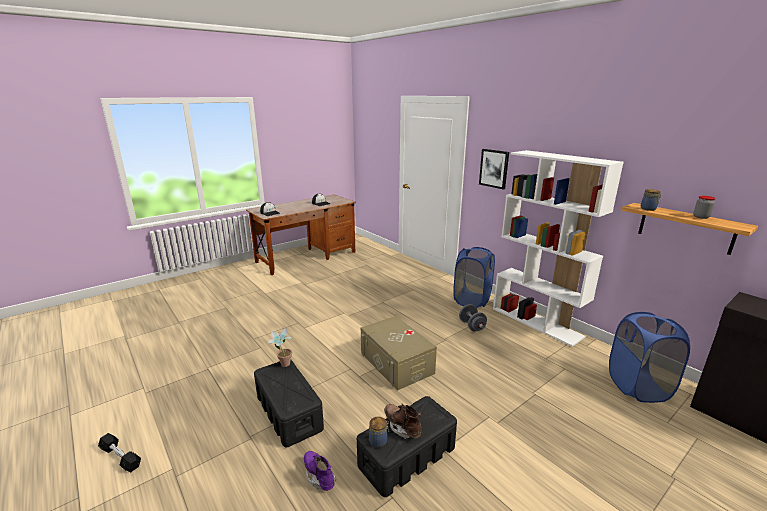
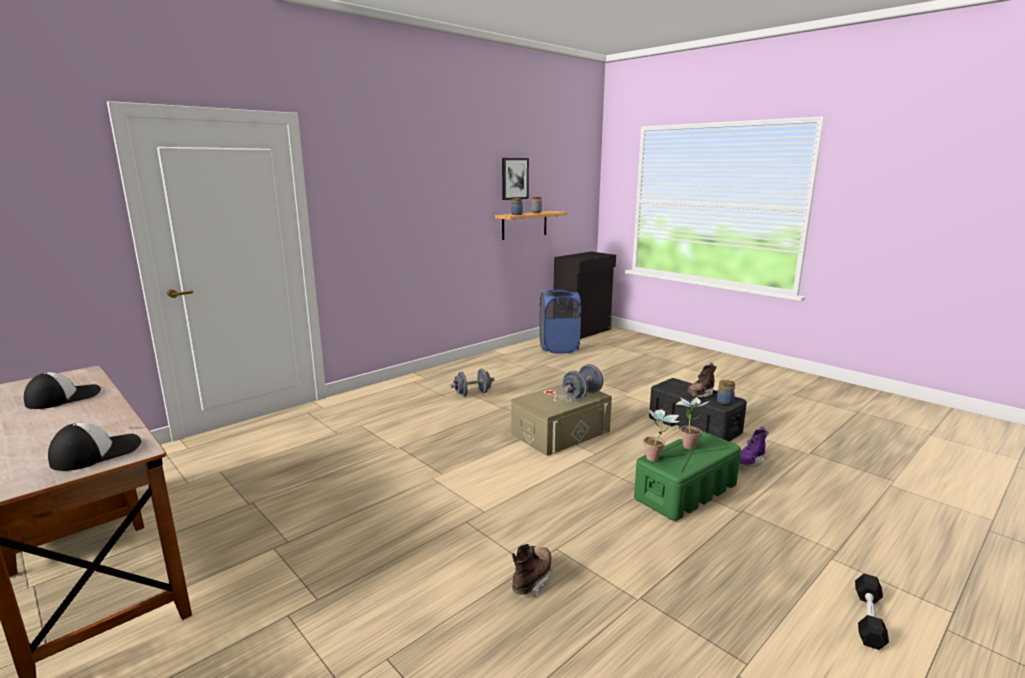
camera: 95 degrees left, 5 degrees down
black storage box [254,360,324,447] -> green storage box [634,431,741,521]
blue laundry basket [453,247,495,308] -> none
picture [479,149,509,190] -> picture moved to [502,158,529,200]
white bookcase [493,150,624,347] -> none
none -> brown boot [512,544,552,597]
none -> grey dumbbell [562,364,603,400]
none -> potted plant [676,397,711,449]

